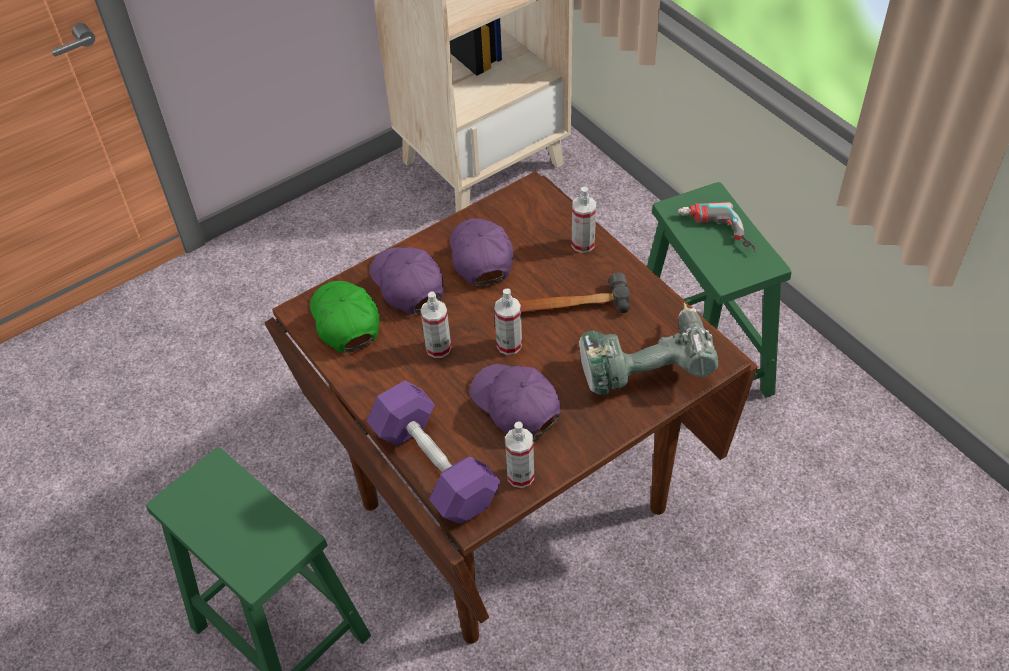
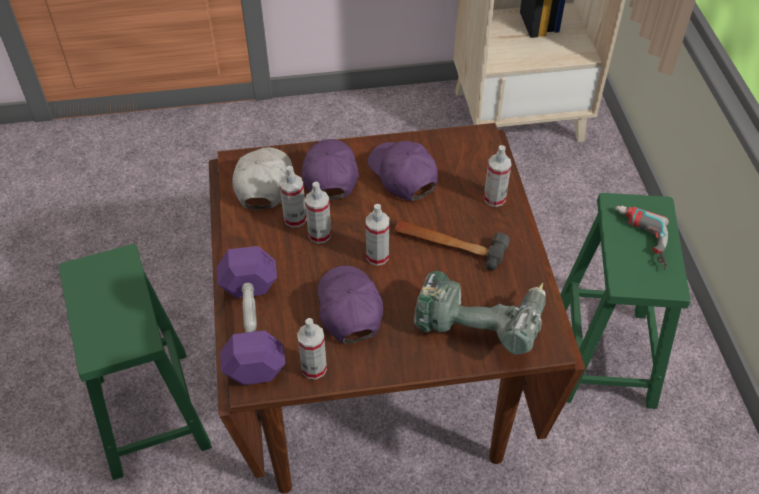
camera: 25 degrees right, 0 degrees up
green cap [310,281,380,353] -> white cap [232,147,292,209]
purple cap [450,218,514,286] -> purple cap turned 45 degrees counterclockwise [368,141,438,201]
none -> spray bottle [279,166,307,227]

